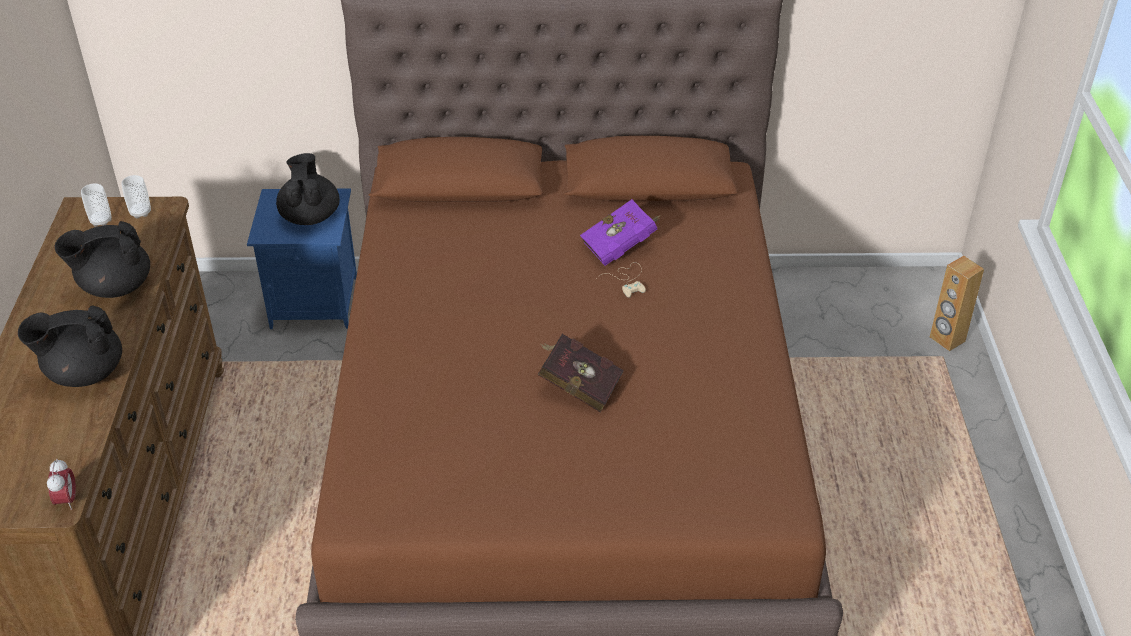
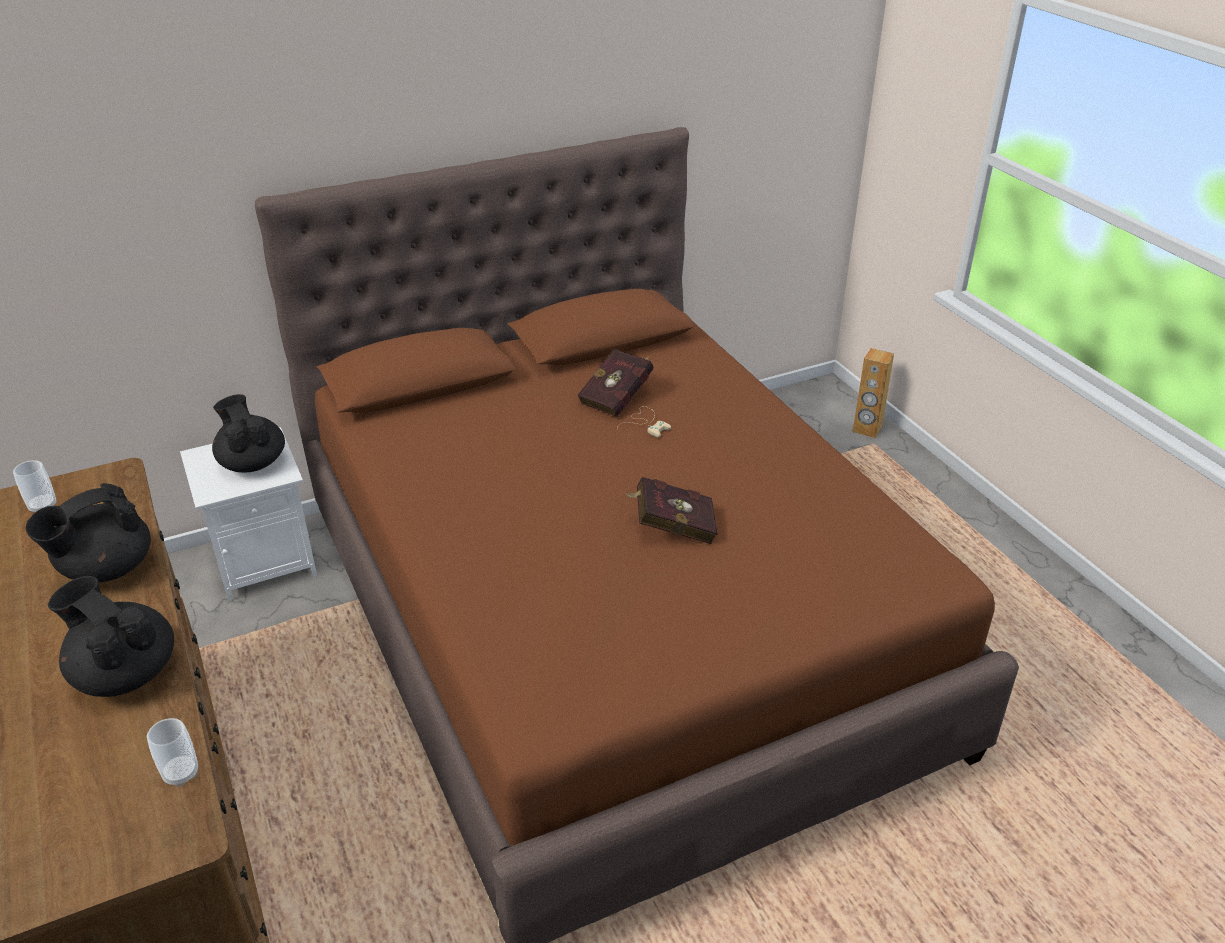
camera: 25 degrees left, 5 degrees down
black teapot [18,305,122,387] -> black teapot turned 75 degrees clockwise [48,576,174,697]
alarm clock [47,459,76,510] -> none
cup [121,175,151,218] -> cup moved to [147,718,199,787]
blue nightstand [247,189,357,329] -> white nightstand [180,427,317,602]
purple book [580,199,661,266] -> red book [577,349,653,417]

